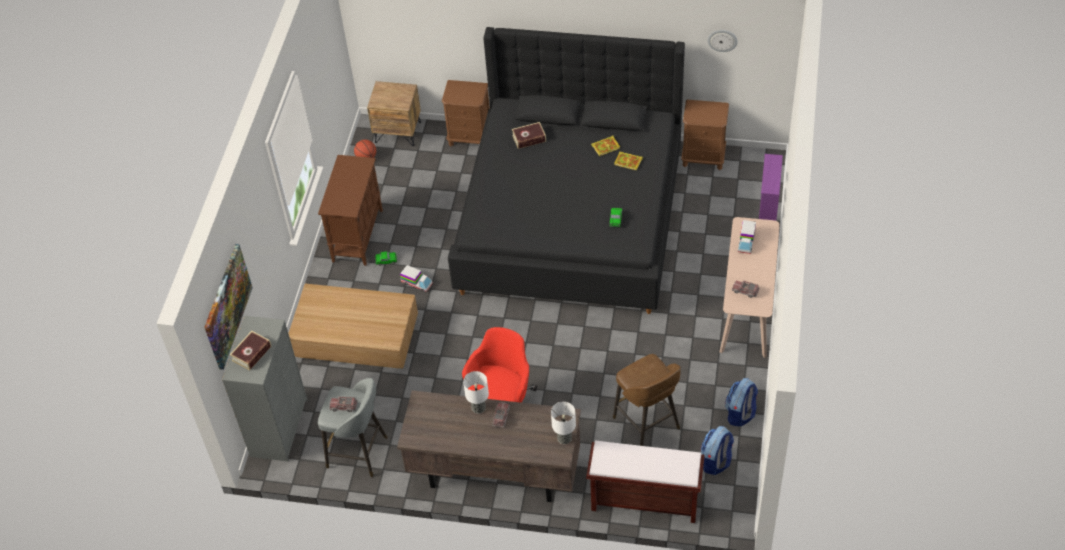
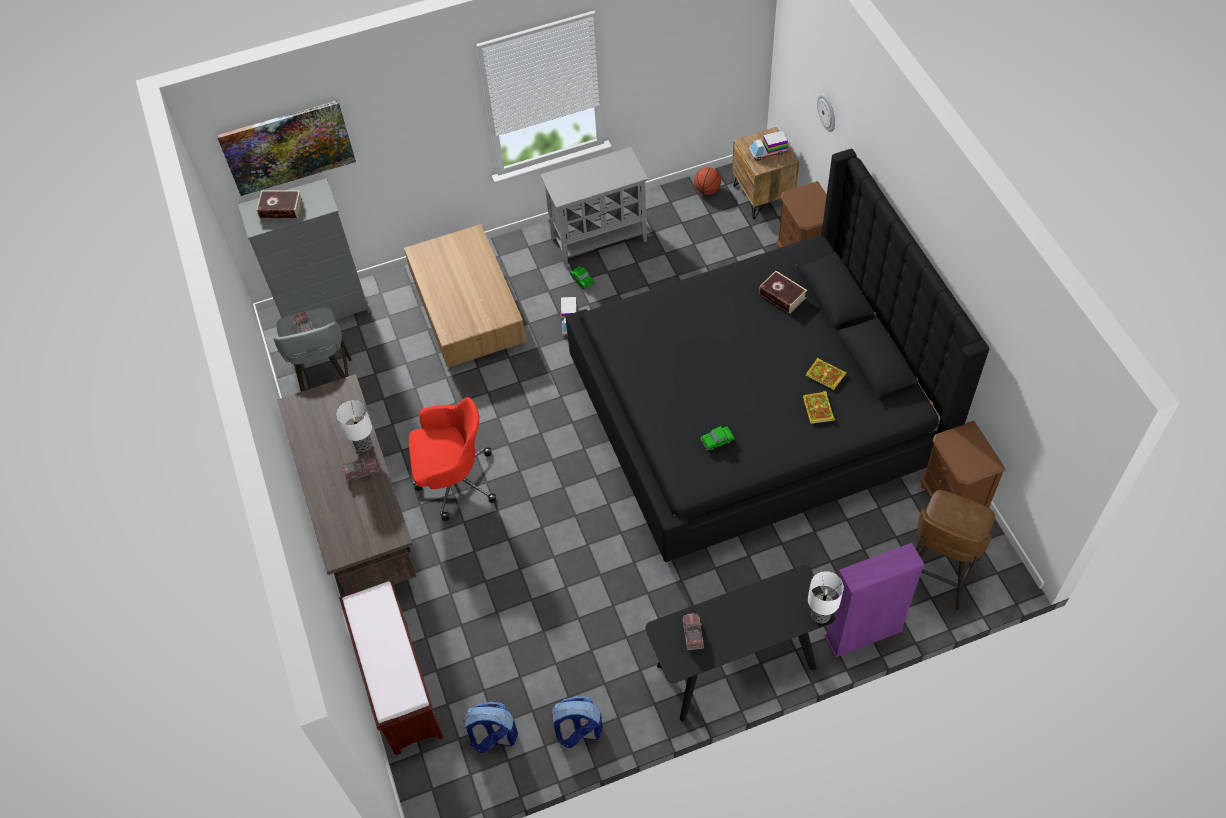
camera: 60 degrees right, 5 degrees up
brown cabinet [318,155,383,266] -> grey cabinet [540,147,648,267]
table lamp [551,402,576,444] -> table lamp moved to [808,571,844,623]
brown stool [613,354,681,446] -> brown stool moved to [916,490,995,610]
wall clock [707,30,738,52] -> wall clock moved to [817,94,835,132]
beige console table [720,217,780,358] -> black console table [645,565,835,722]
toy truck [738,220,756,254] -> toy truck moved to [749,131,788,161]

